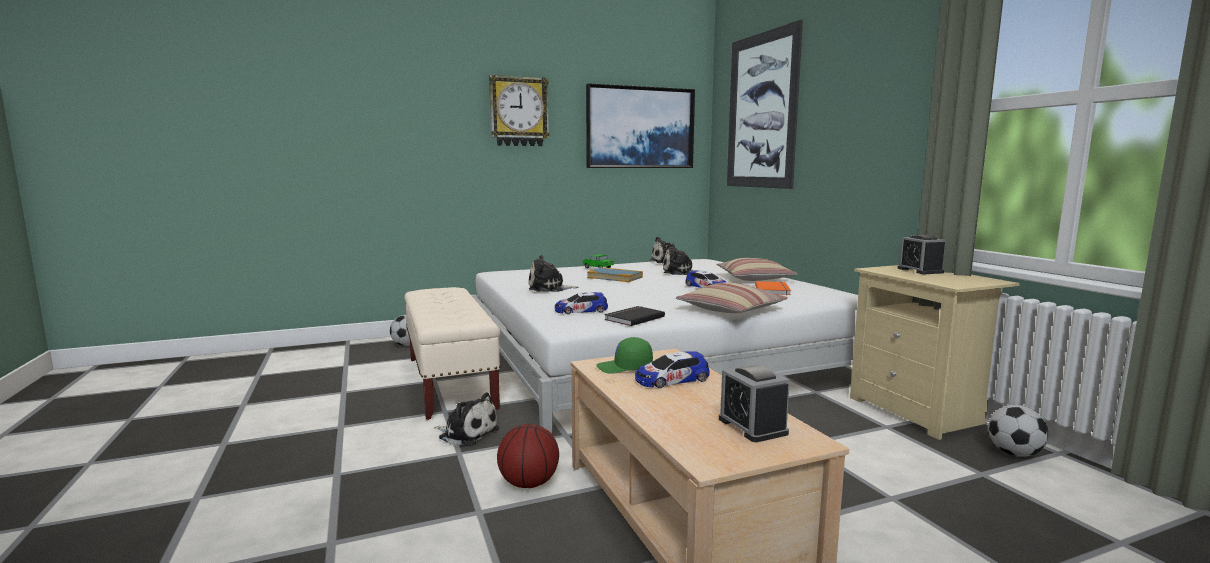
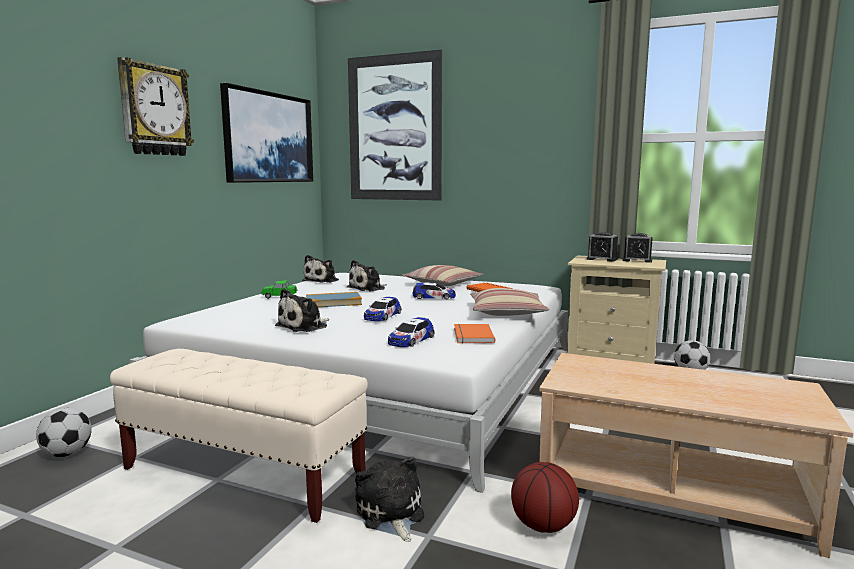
camera: 45 degrees left, 0 degrees up
plush toy [434,392,499,446] -> plush toy turned 90 degrees counterclockwise [355,456,424,542]
green cap [597,337,653,374] -> none
black book [604,306,665,326] -> orange book [454,324,495,344]
toy car [635,351,710,388] -> toy car moved to [364,297,402,321]
alarm clock [719,364,790,442] -> alarm clock moved to [623,233,653,263]

